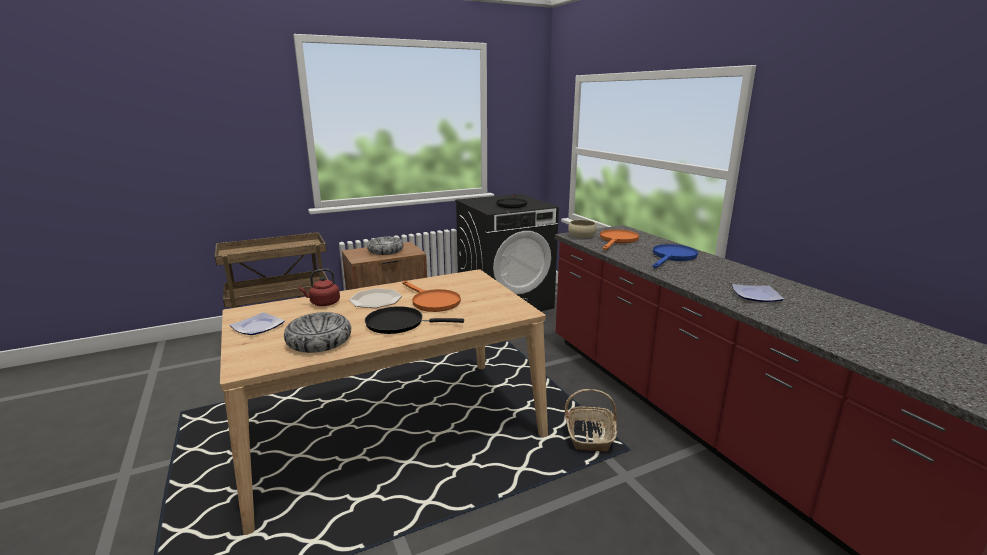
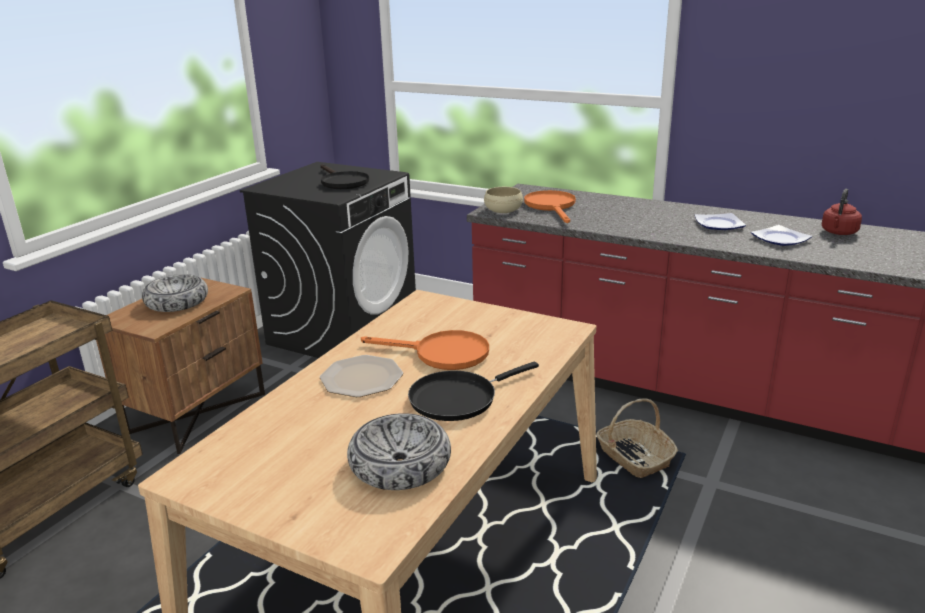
camera: 35 degrees left, 5 degrees up
plate [230,312,285,335] -> plate moved to [695,213,746,230]
red kettle [299,269,340,306] -> red kettle moved to [822,189,862,235]
blue frying pan [652,244,698,268] -> none

